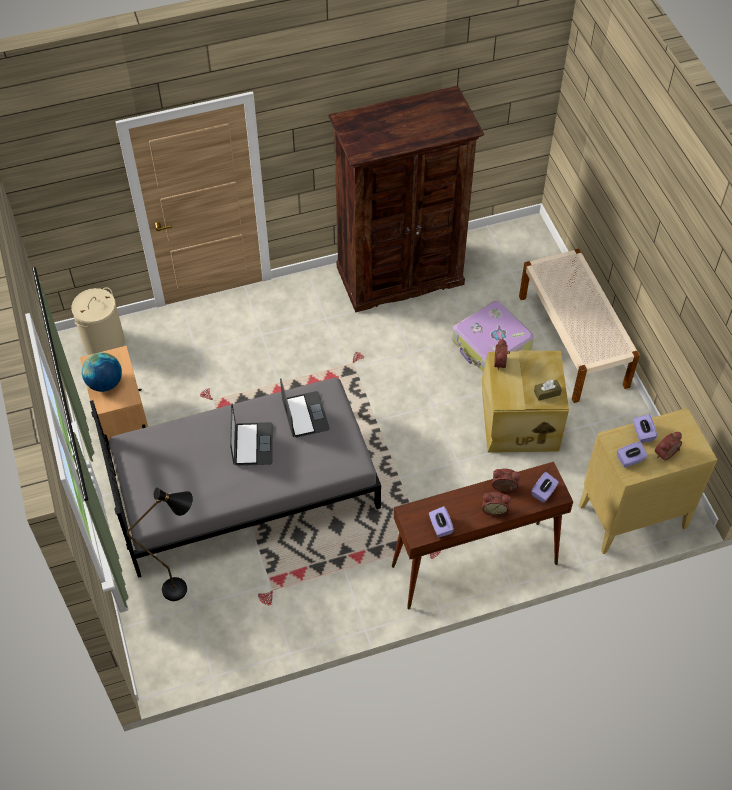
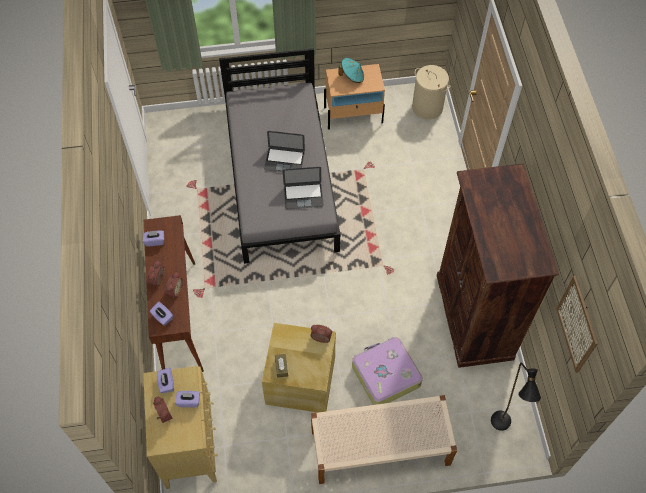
camera: 100 degrees right, 5 degrees up
globe [82,352,122,392] -> turquoise hat [338,58,364,83]
black floor lamp [127,488,193,601] -> black floor lamp moved to [491,363,541,431]
none -> picture [556,276,598,373]

